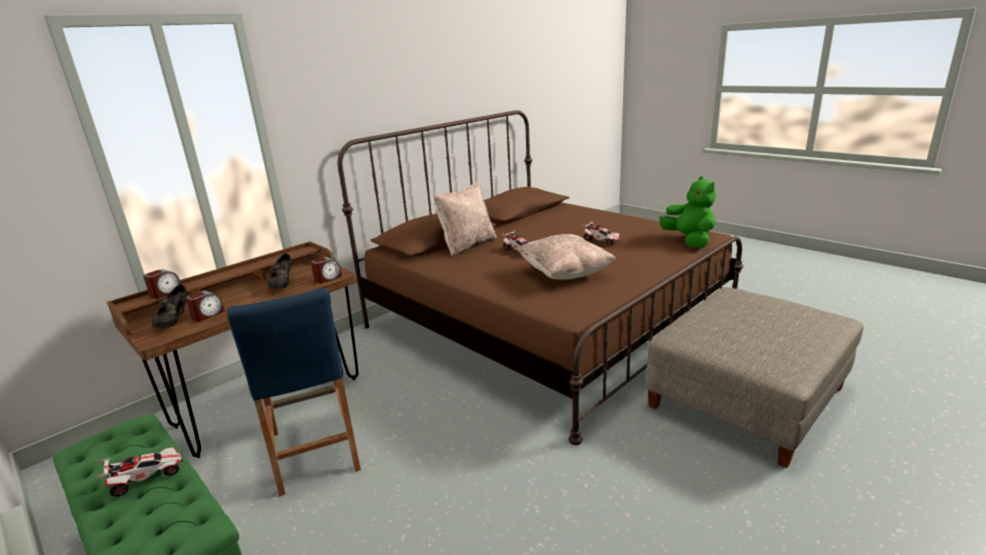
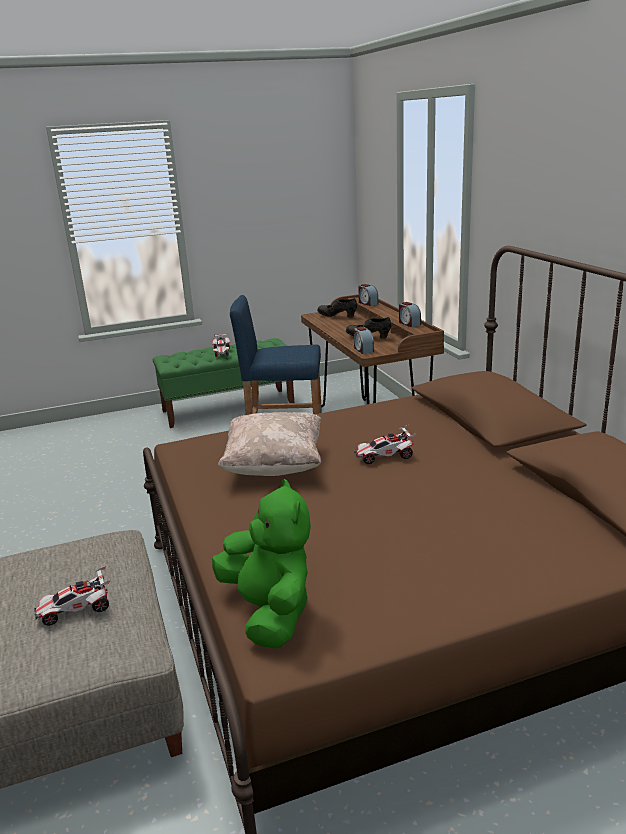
camera: 115 degrees right, 0 degrees up
alarm clock [186,291,225,322] -> alarm clock moved to [399,302,421,327]
beige pillow [433,182,497,257] -> none
toy car [582,220,622,246] -> toy car moved to [34,566,110,626]
green plush toy [659,177,716,248] -> green plush toy turned 120 degrees counterclockwise [212,479,311,648]

